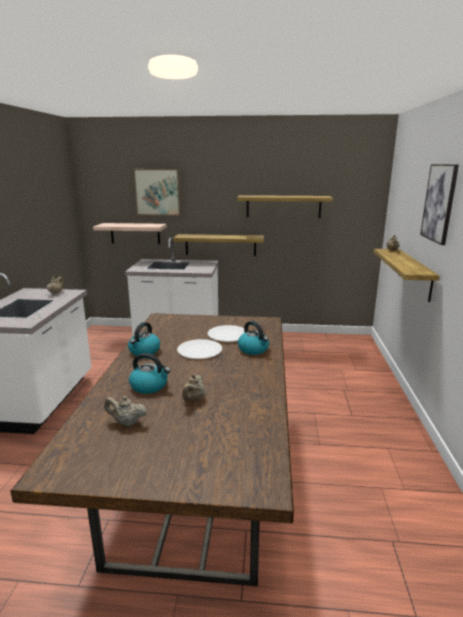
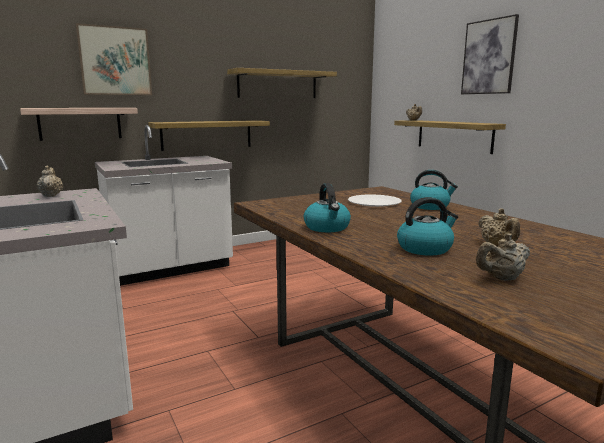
camera: 35 degrees left, 5 degrees down
white plate [177,339,222,359] -> none

